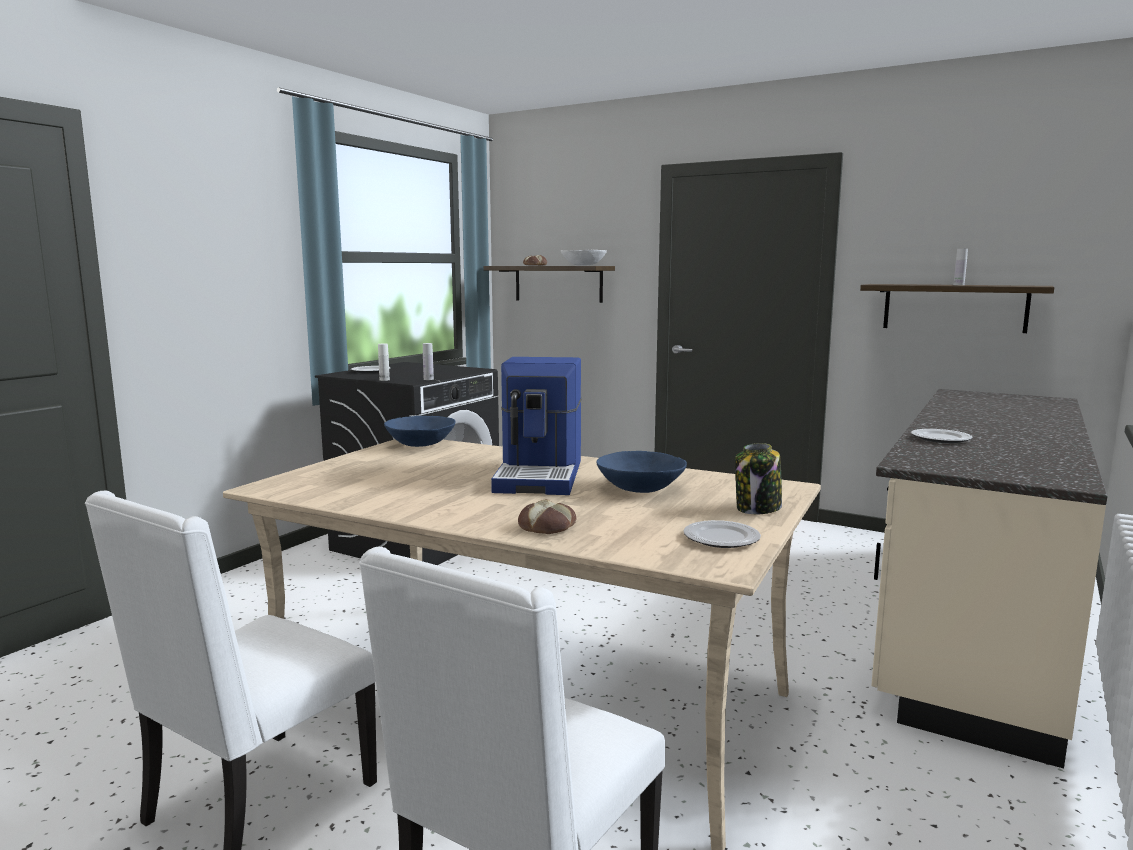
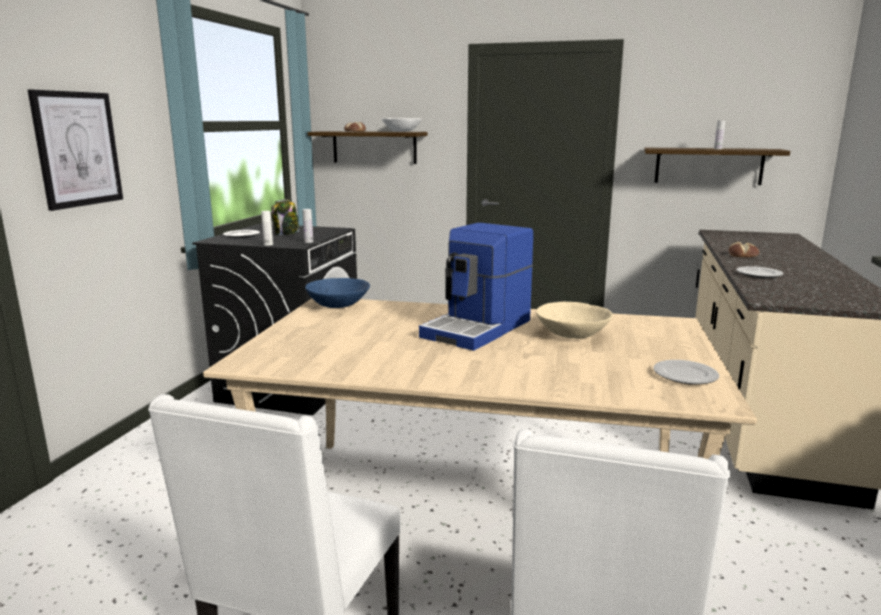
camera: 15 degrees left, 5 degrees up
coffee machine [491,357,582,495] -> coffee machine turned 45 degrees clockwise [419,223,533,351]
bread [518,499,576,534] -> bread moved to [729,242,760,257]
blue bowl [596,451,687,493] -> beige bowl [536,302,613,339]
jar [735,443,782,514] -> jar moved to [271,199,299,235]
none -> picture [28,89,123,211]

